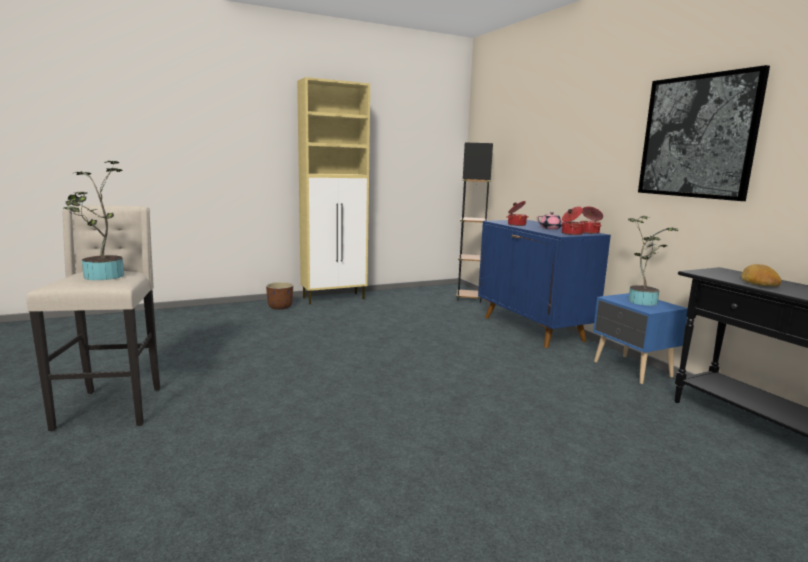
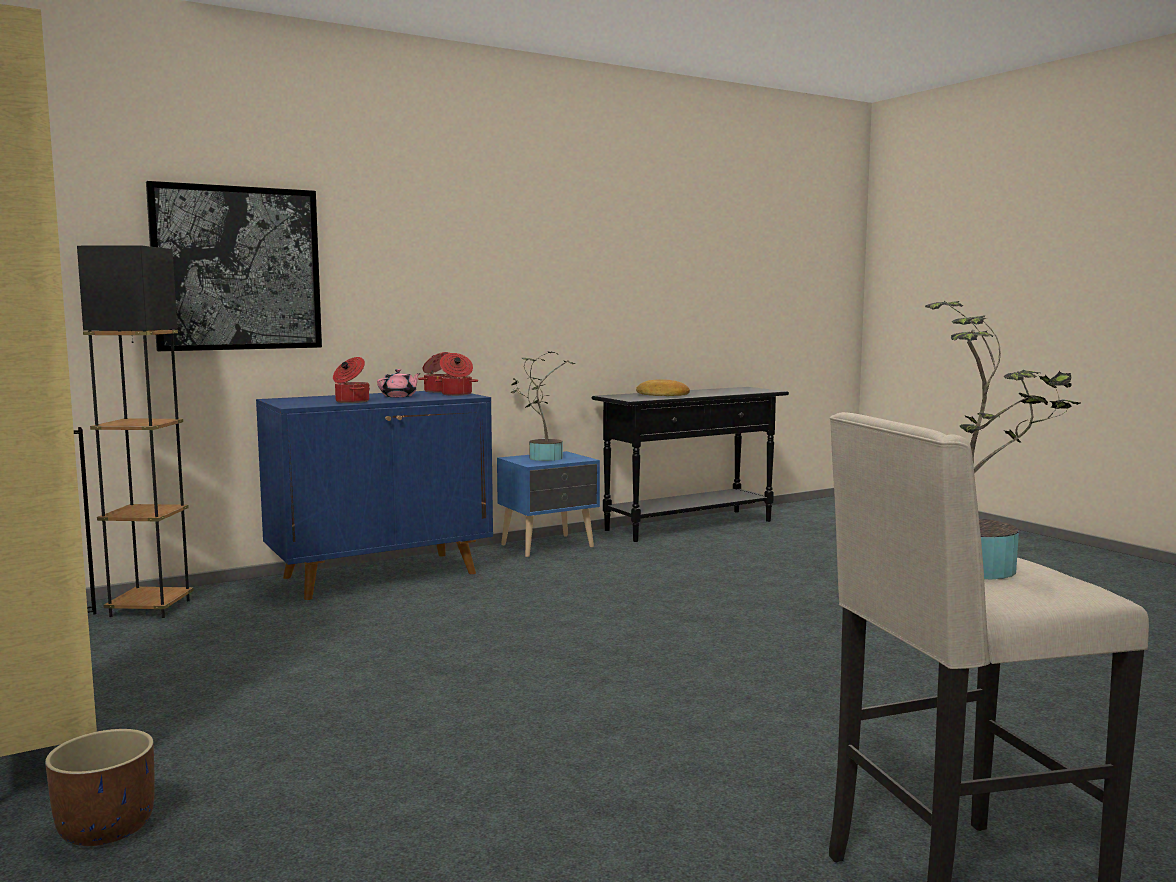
camera: 95 degrees left, 5 degrees down
picture [638,65,770,201] -> picture moved to [146,181,322,351]

